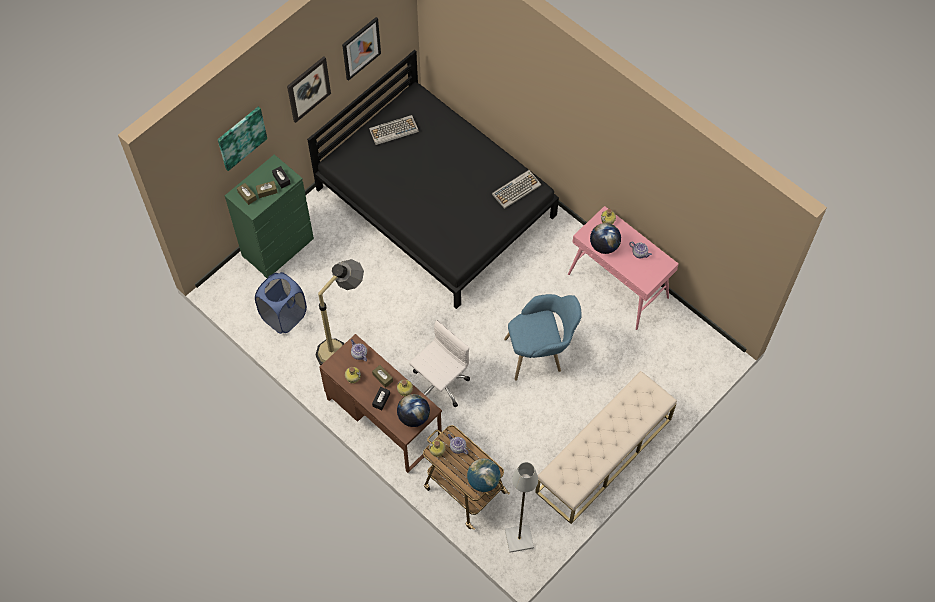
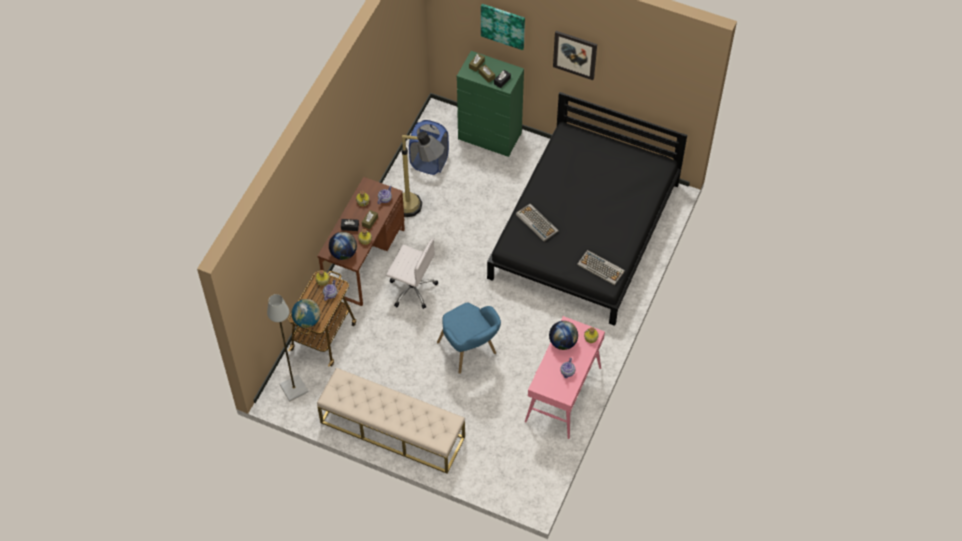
camera: 70 degrees right, 5 degrees down
picture [342,17,381,81] -> none
keyboard [369,115,419,145] -> keyboard moved to [516,204,559,242]

